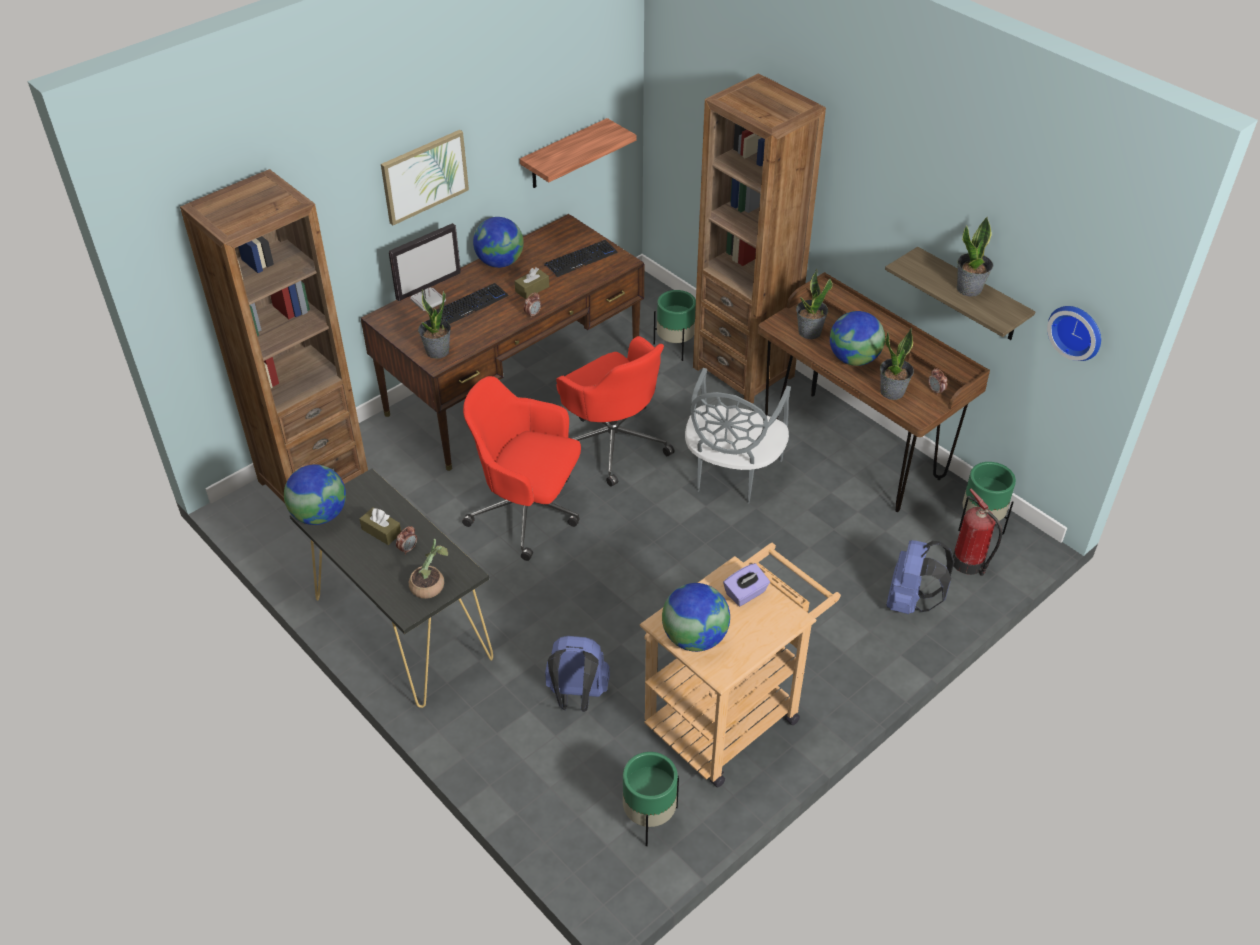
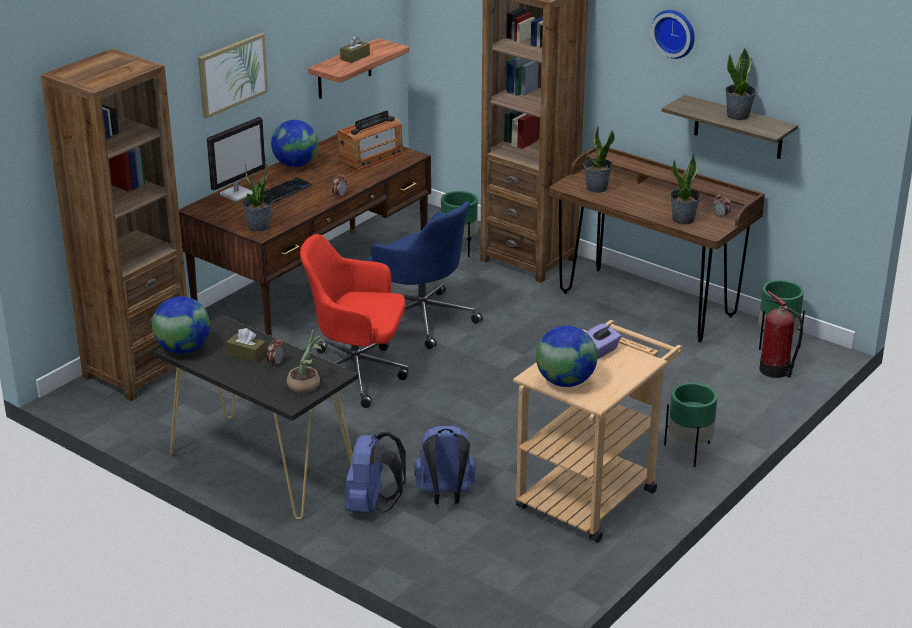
camera: 10 degrees left, 15 degrees down
brown tissue box [515,267,549,299] -> brown tissue box moved to [340,35,370,63]
keyboard [544,240,618,277] -> radio [338,110,403,170]
red office chair [556,336,675,486] -> blue office chair [367,202,483,349]
green planter [623,752,679,846] -> green planter moved to [664,382,718,467]
grey chair [685,368,791,504] -> none
globe [830,311,885,366] -> none
blue backpack [886,540,955,614] -> blue backpack moved to [345,432,406,513]
wall clock [1047,306,1101,361] -> wall clock moved to [651,10,695,59]

